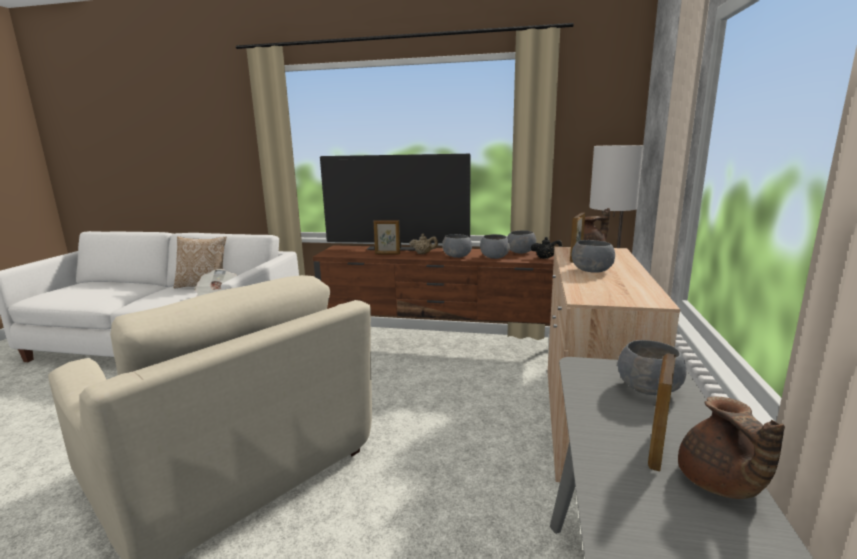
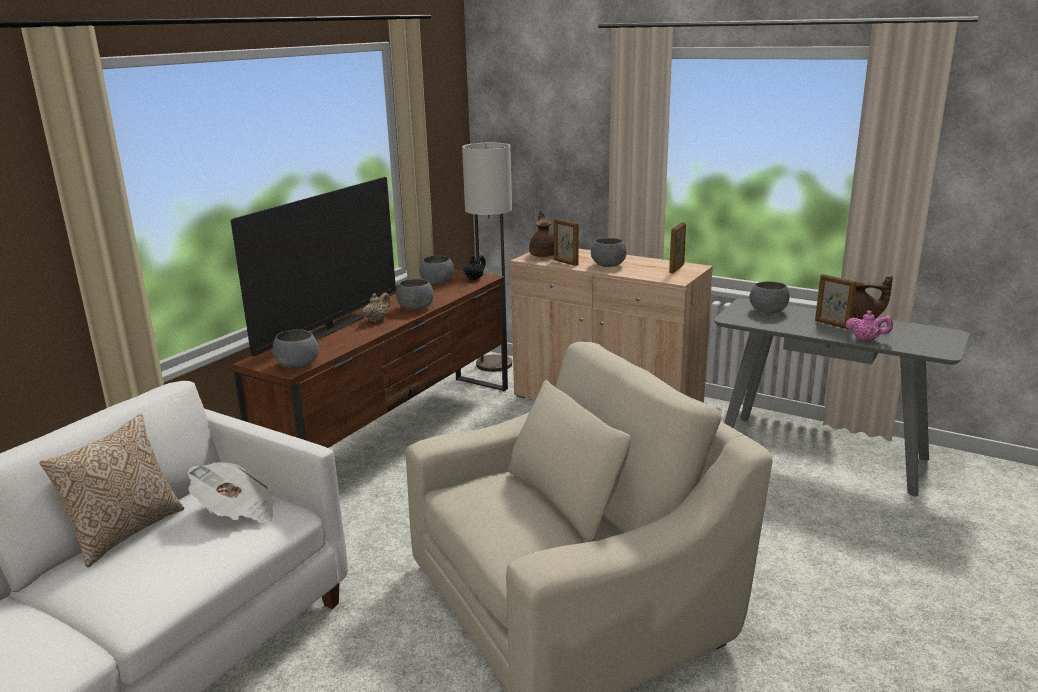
camera: 70 degrees left, 5 degrees up
picture frame [374,220,400,255] -> picture frame moved to [669,222,686,273]
grey bowl [480,234,510,259] -> grey bowl moved to [273,330,319,368]
none -> pink teapot [845,311,893,341]

